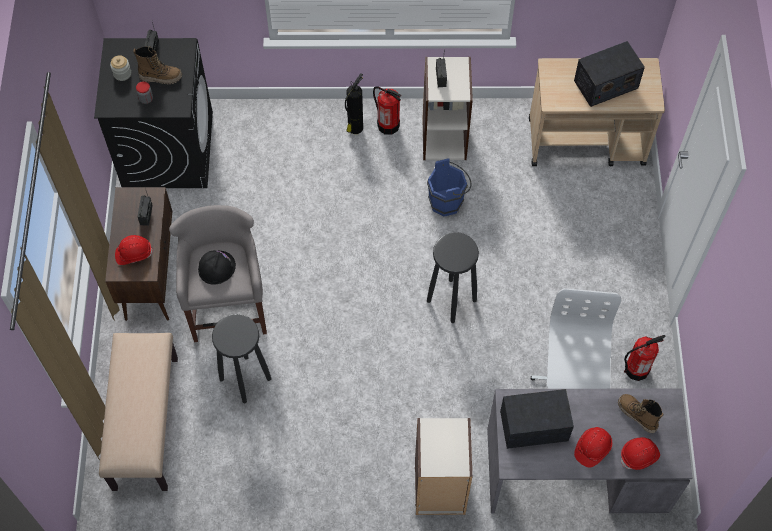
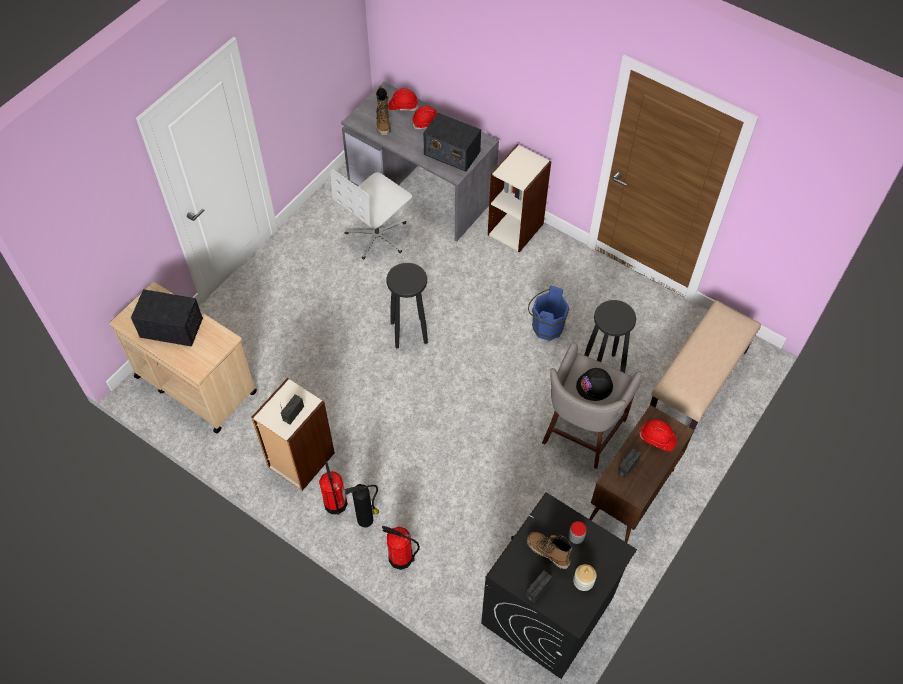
camera: 145 degrees left, 5 degrees down
blue bucket [427,158,471,216] -> blue bucket moved to [528,286,569,341]
fire extinguisher [624,335,666,381] -> fire extinguisher moved to [382,526,420,570]

